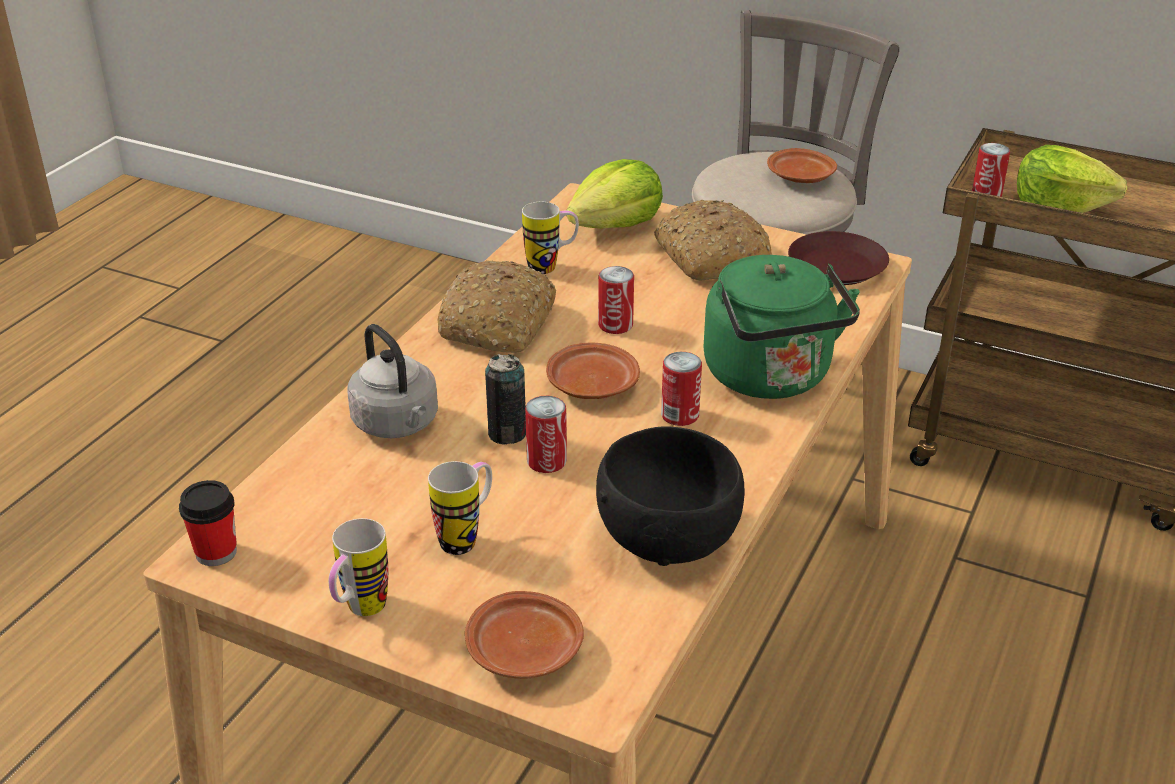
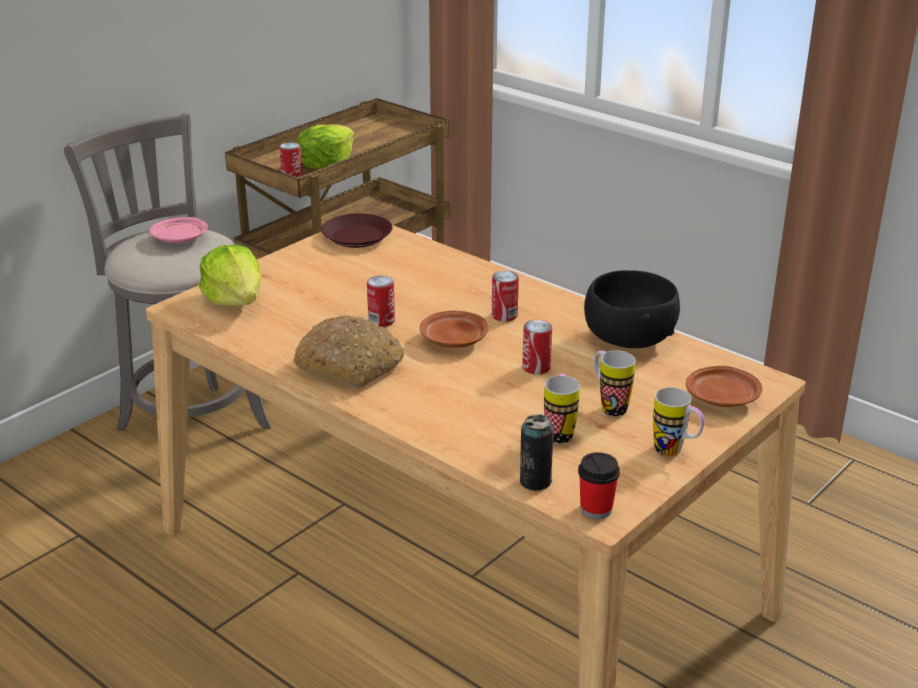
camera: 75 degrees left, 5 degrees down
grey kettle [347,324,438,438] -> none
can [485,354,526,445] -> can moved to [520,414,554,491]
mug [522,202,579,274] -> mug moved to [544,373,580,444]
bread [654,200,772,280] -> none
green kettle [704,255,860,399] -> none
brown plate [767,148,837,183] -> pink plate [150,217,208,243]

